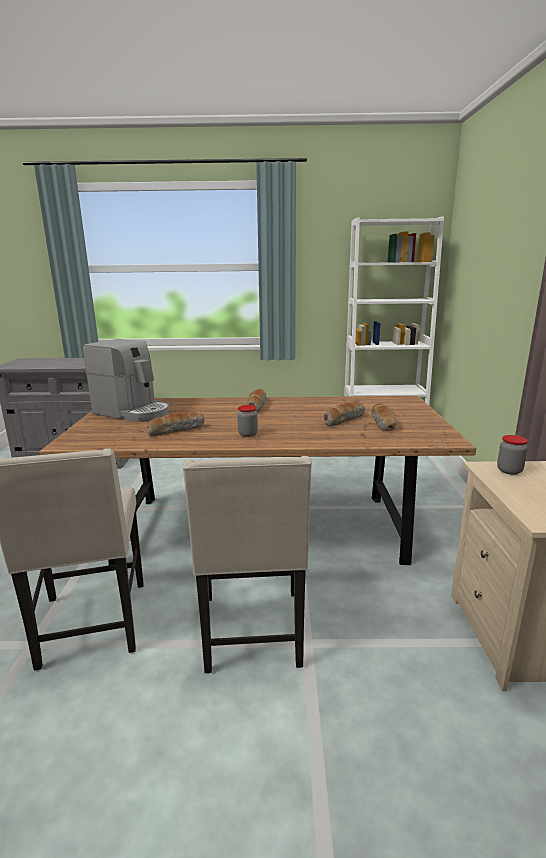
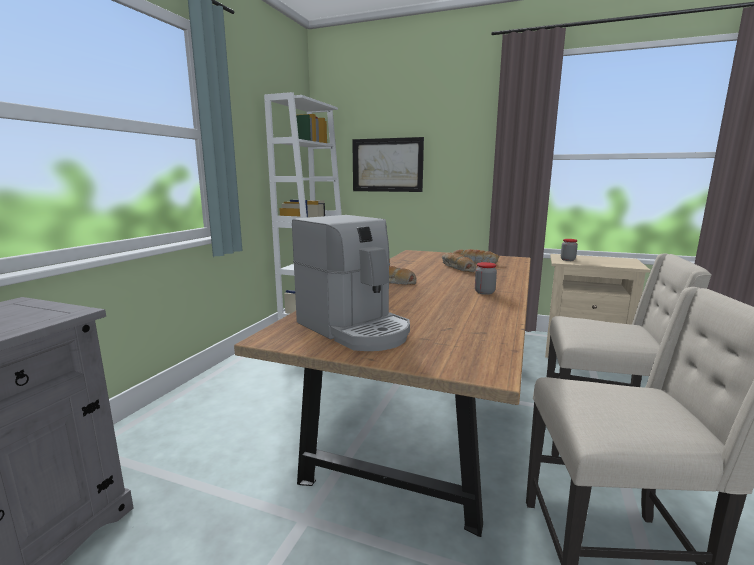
camera: 70 degrees left, 5 degrees down
coffee machine [83,339,170,422] -> coffee machine turned 90 degrees clockwise [292,215,410,351]
bread [147,412,205,437] -> none
none -> picture [352,137,424,192]

